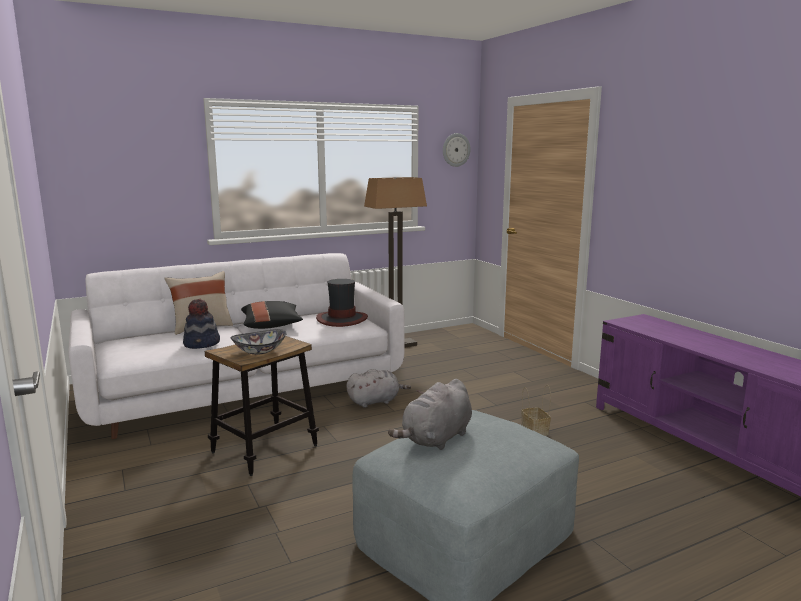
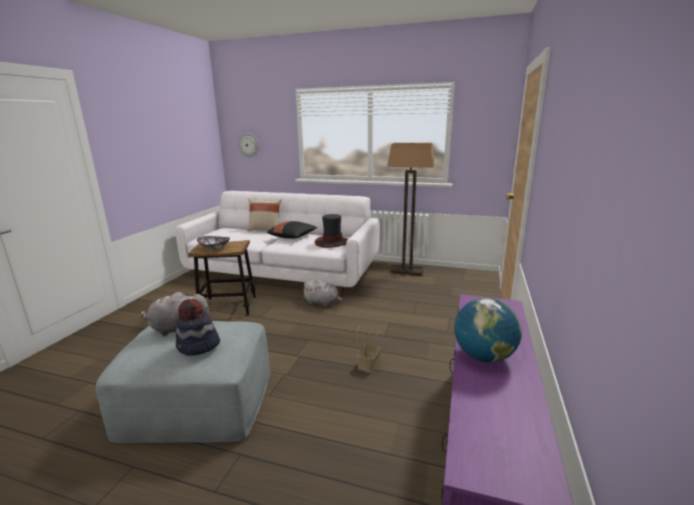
camera: 45 degrees right, 5 degrees up
hat [183,299,220,349] -> hat moved to [176,299,220,356]
wall clock [443,133,471,167] -> wall clock moved to [238,133,259,157]
none -> globe [454,298,522,363]

